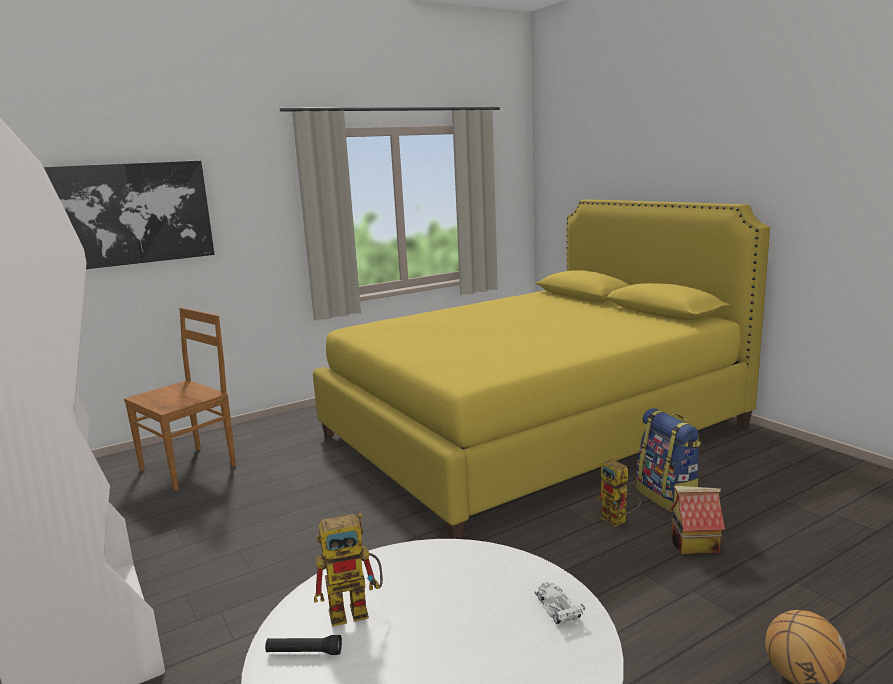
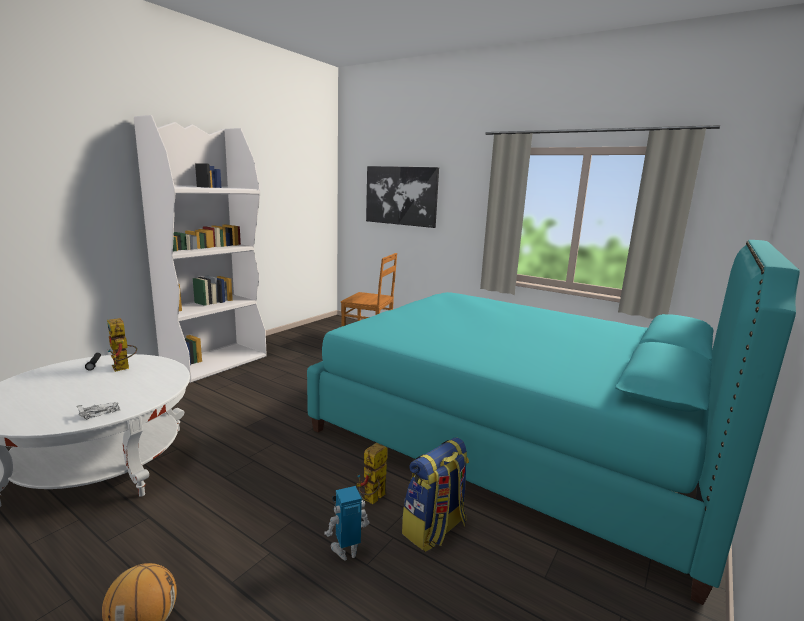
camera: 65 degrees right, 0 degrees up
yellow bed [313,199,770,539] -> turquoise bed [307,240,800,605]
toy house [670,486,725,554] -> toy robot [324,486,370,560]

